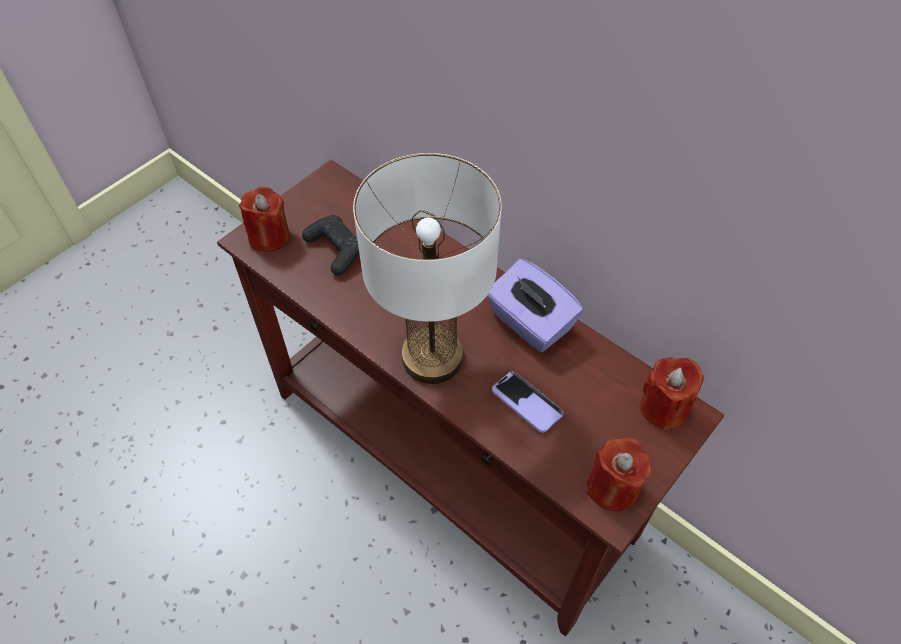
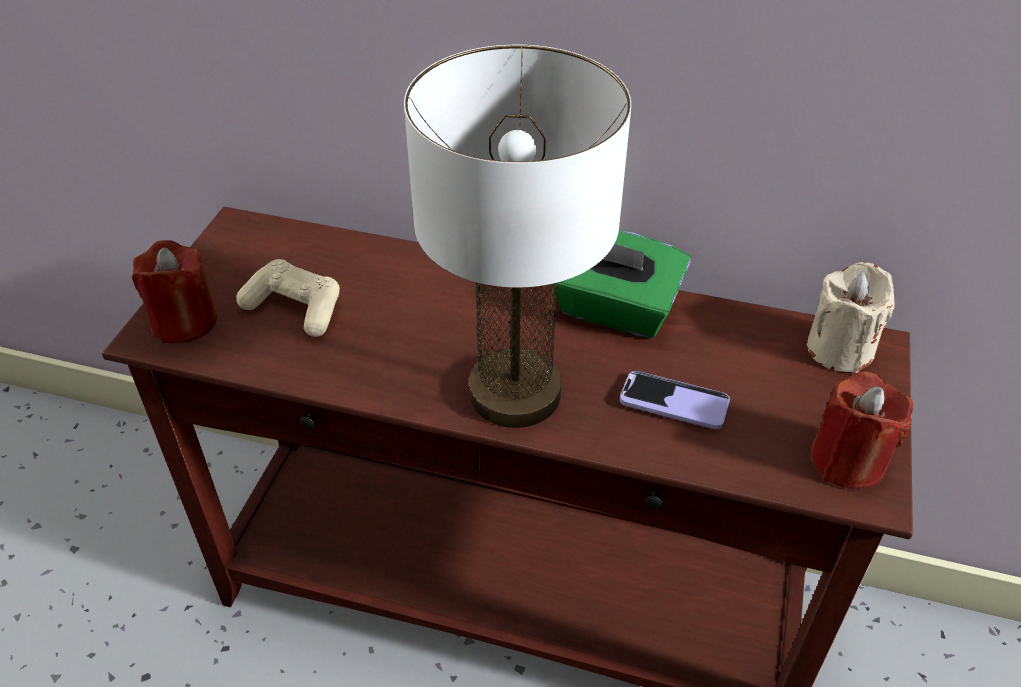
camera: 25 degrees left, 10 degrees down
black game controller [302,215,359,275] -> beige game controller [236,259,340,337]
purple tissue box [487,259,584,352] -> green tissue box [551,230,690,338]
red candle [640,357,704,431] -> beige candle [807,262,895,373]

